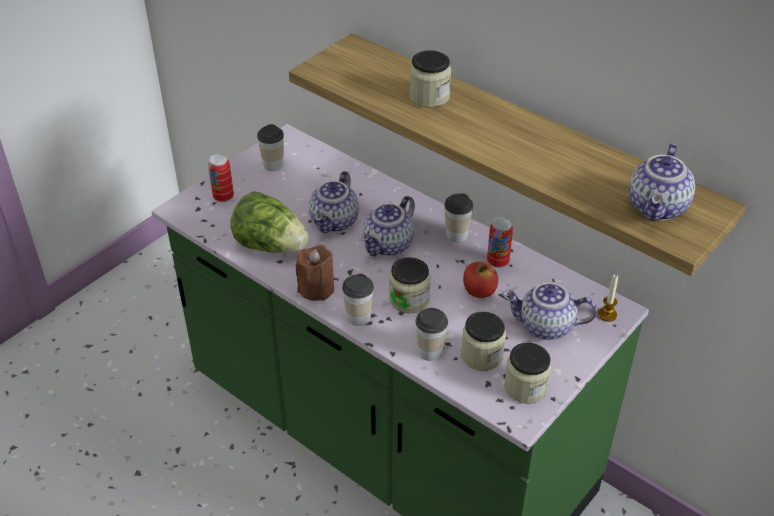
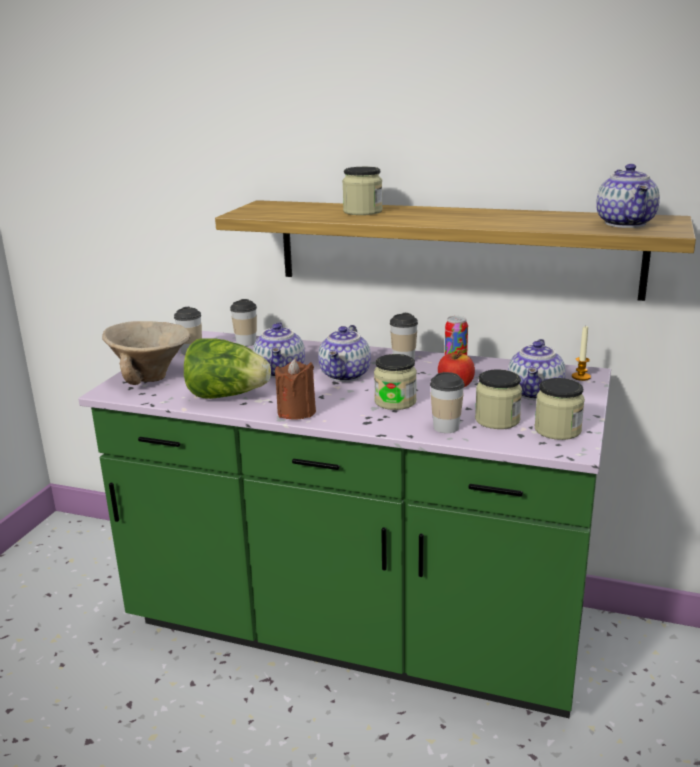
camera: 20 degrees left, 20 degrees down
can [208,154,234,202] -> beige bowl [102,321,191,385]
cup [342,274,374,326] -> cup moved to [230,299,257,346]
teapot [503,283,597,340] -> teapot turned 60 degrees counterclockwise [508,339,566,400]

